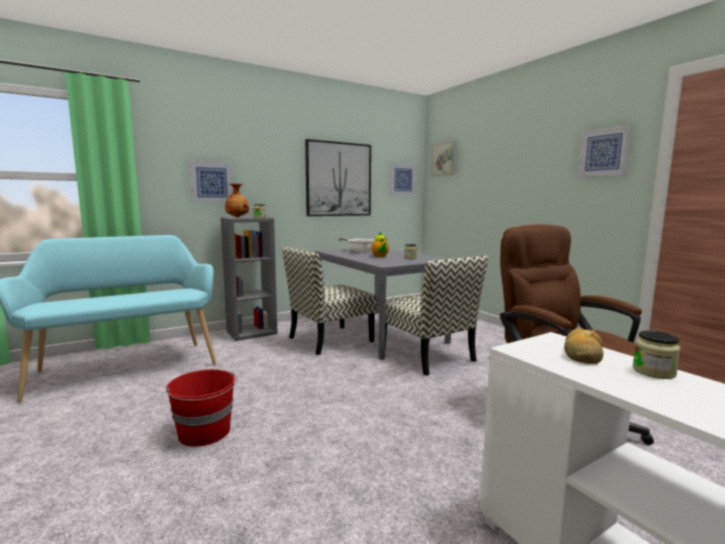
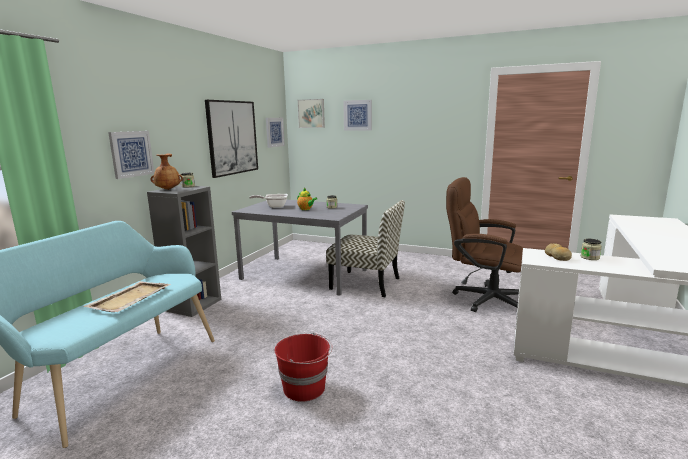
camera: 35 degrees left, 5 degrees up
chair [282,247,377,355] -> none
picture [578,125,632,177] -> picture moved to [343,100,372,131]
none -> beige tray [83,281,171,312]

